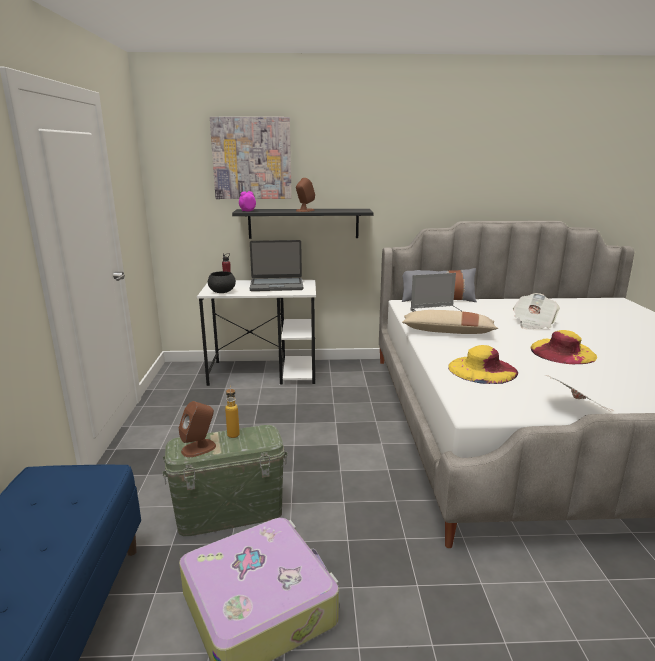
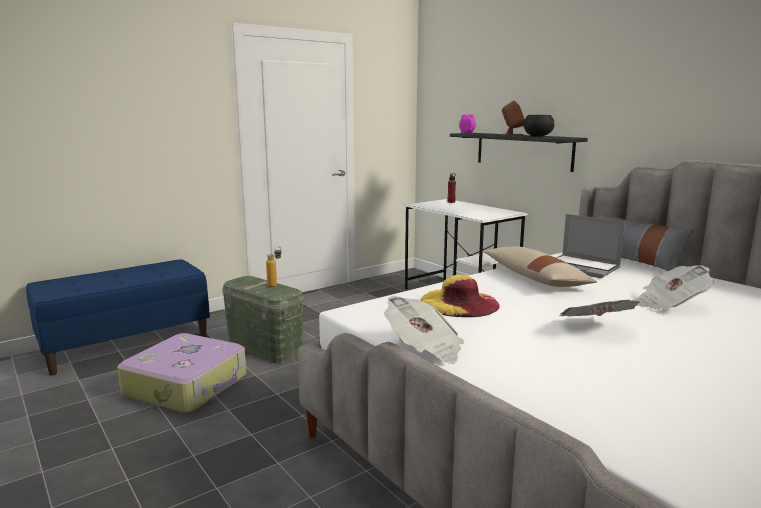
camera: 55 degrees right, 5 degrees down
brown speaker [179,401,216,457] -> none
black bowl [208,271,236,293] -> black bowl moved to [523,115,555,137]
picture [210,117,292,199] -> none
laptop [250,240,303,291] -> none
yellow hat [531,330,597,364] -> newspaper [559,300,640,316]

